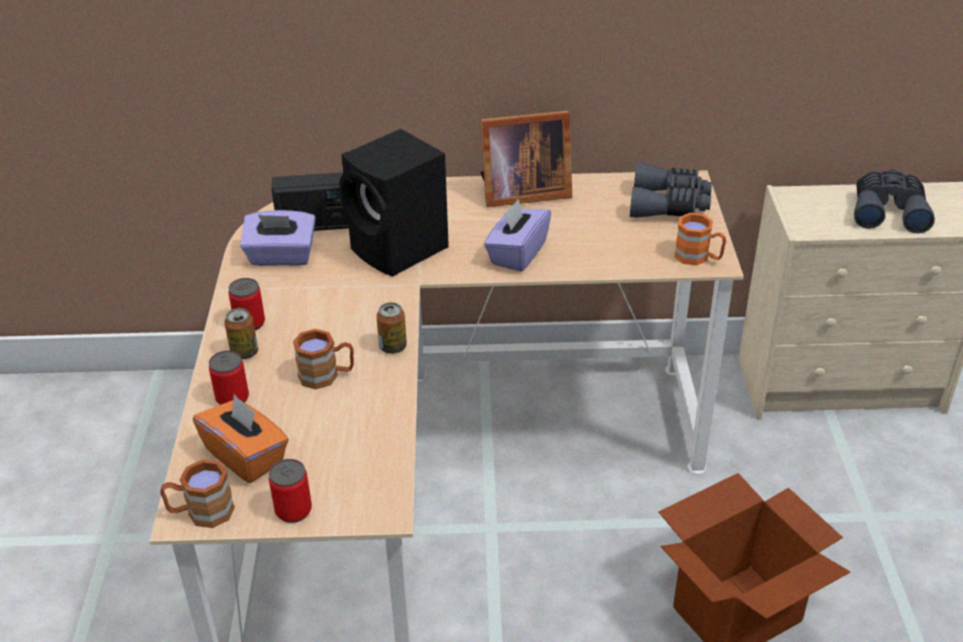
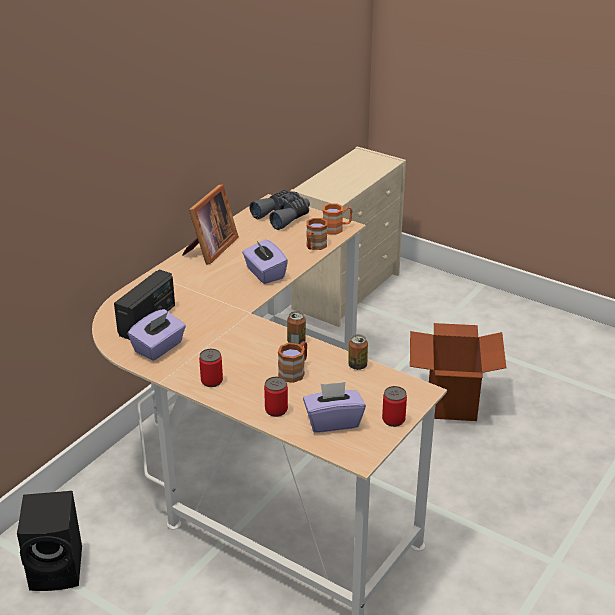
camera: 55 degrees left, 5 degrees down
brown mug [160,459,235,528] -> brown mug moved to [306,218,327,250]
orange tissue box [193,394,289,483] -> purple tissue box [303,382,366,433]
can [224,308,258,359] -> can moved to [348,335,368,370]
black speaker [339,129,449,277] -> black speaker moved to [17,491,82,591]
grey binoculars [854,169,935,233] -> none

